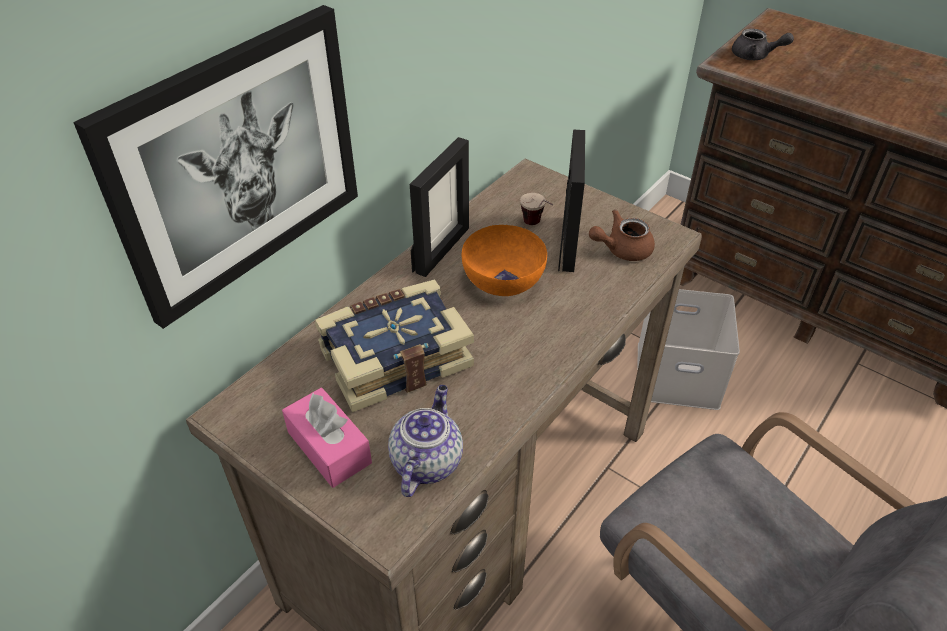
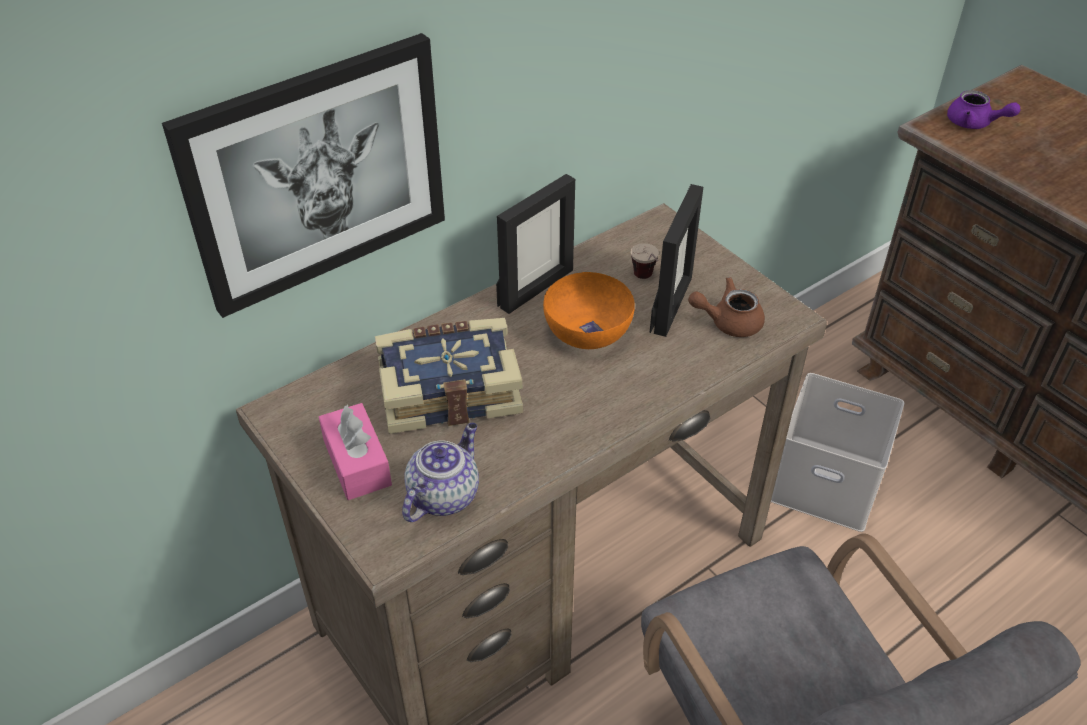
camera: 15 degrees right, 0 degrees up
grey teapot [732,29,794,60] -> purple teapot [947,90,1020,129]

